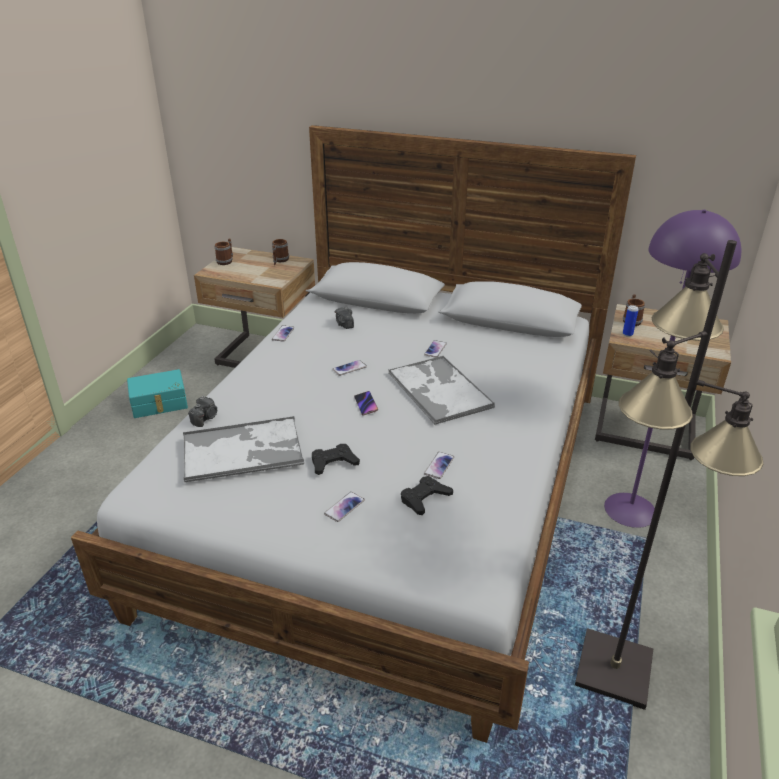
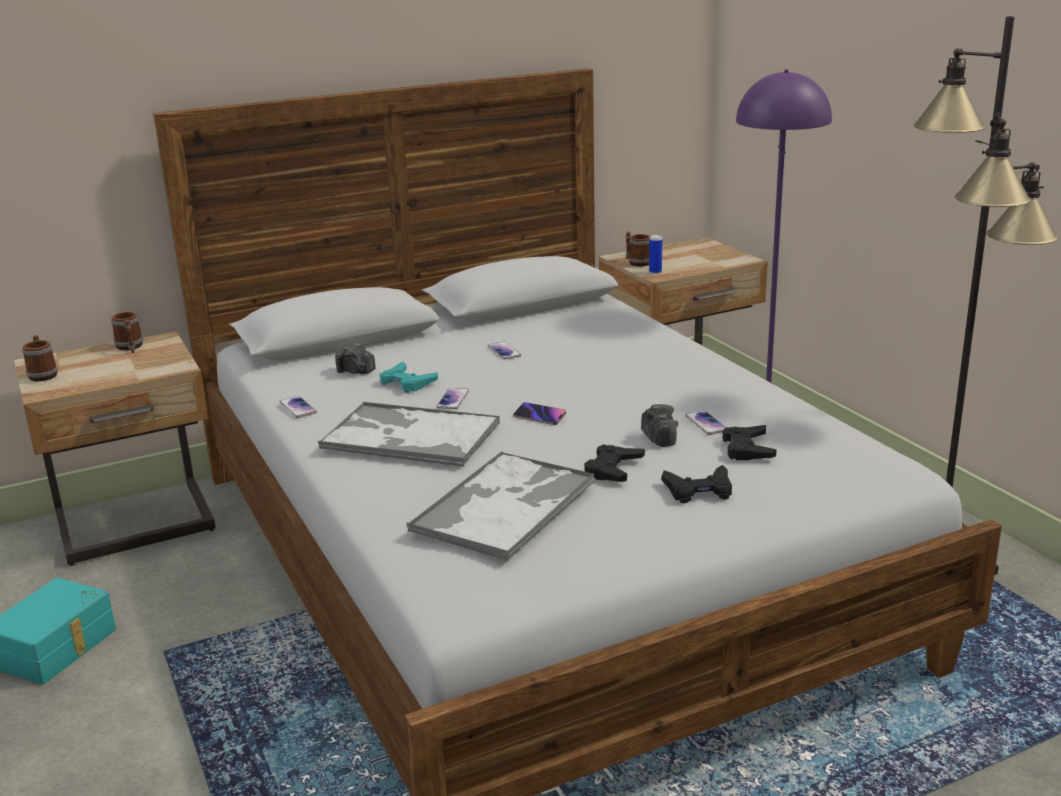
camera: 45 degrees left, 10 degrees down
camera [188,396,217,427] -> camera moved to [641,404,678,447]
phone [324,492,365,522] -> black game controller [662,465,732,503]
tray [388,356,495,425] -> tray moved to [318,402,499,467]
none -> turquoise game controller [379,362,438,393]

